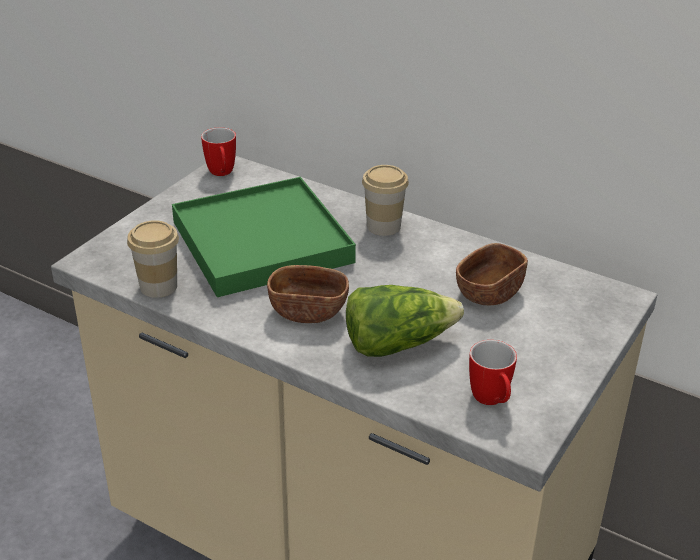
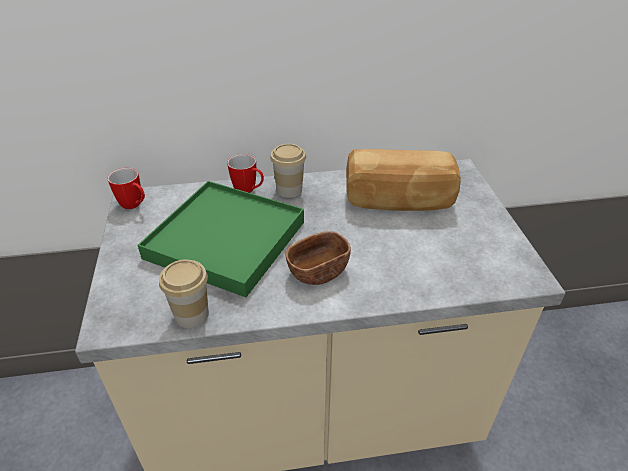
camera: 40 degrees left, 5 degrees up
lettuce [346,285,464,357] -> none
brown bowl [456,243,528,305] -> bread [346,149,461,211]
mug [469,340,517,405] -> mug moved to [227,154,264,193]

